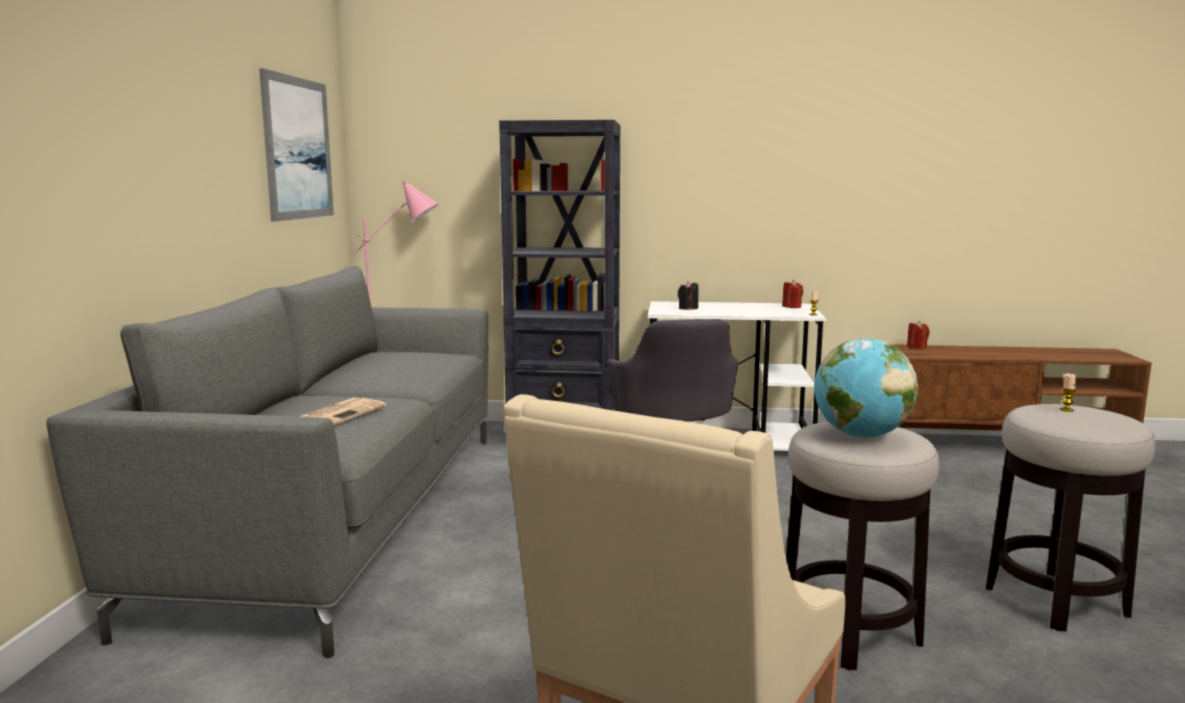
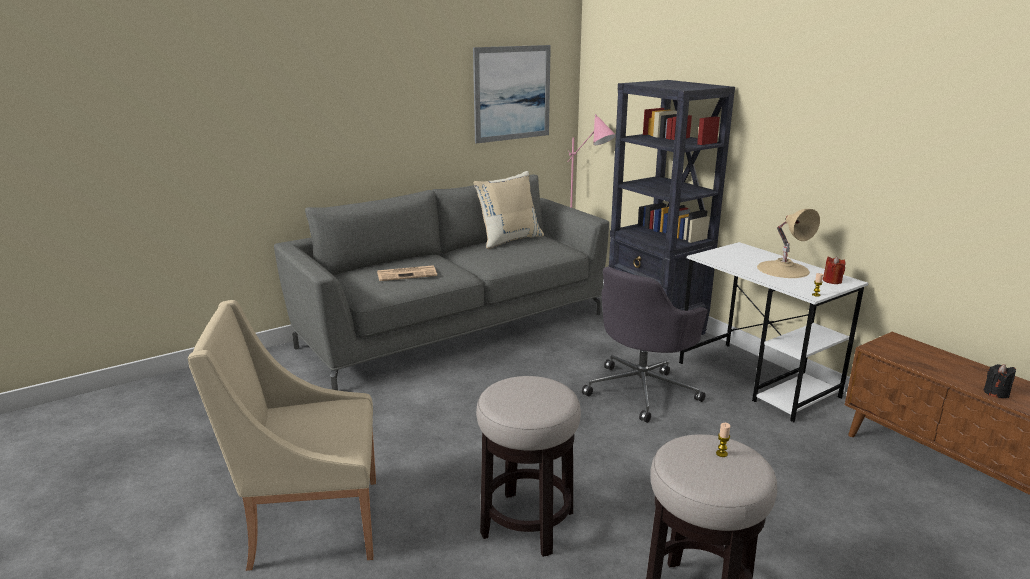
camera: 50 degrees right, 10 degrees up
black candle [678,281,698,310] -> black candle moved to [984,364,1016,398]
globe [814,338,918,438] -> none
red candle [907,321,930,349] -> none
none -> beige pillow [473,171,544,249]
none -> beige table lamp [757,209,820,278]

